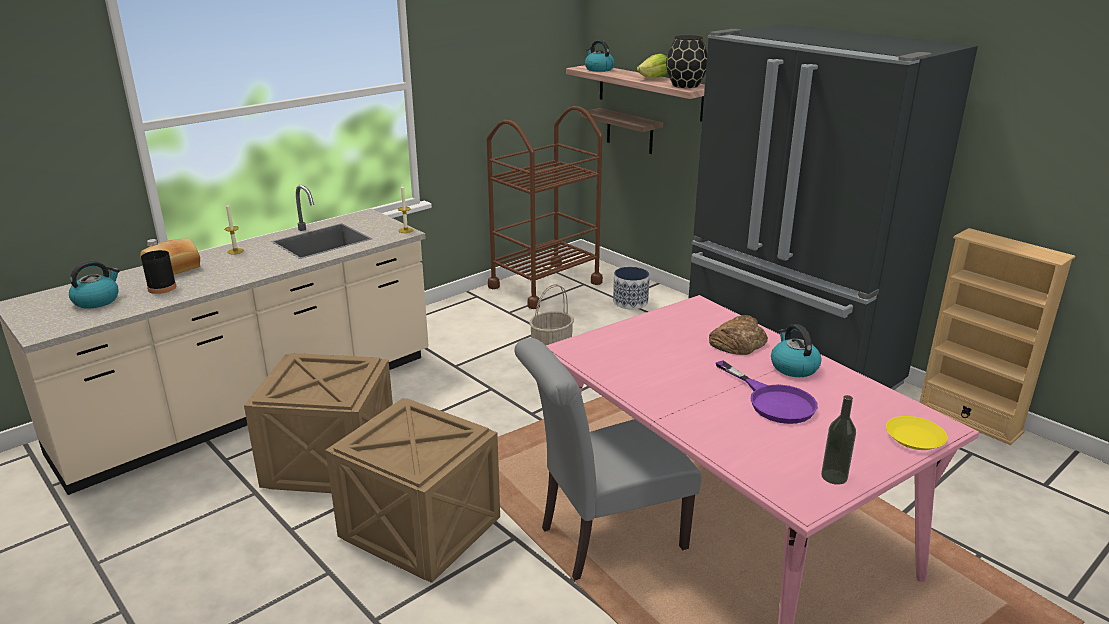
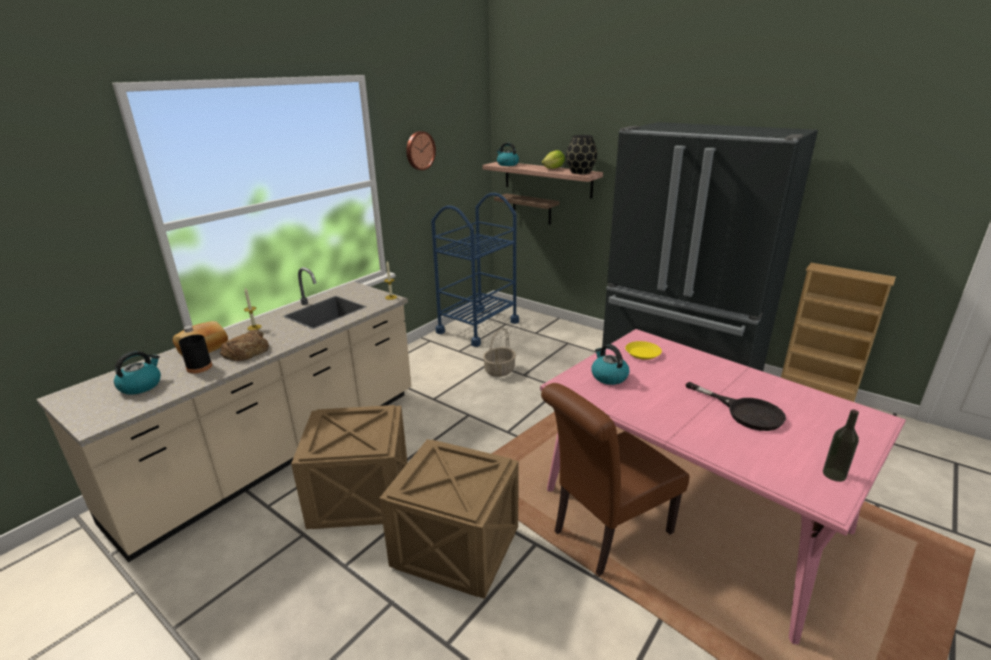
camera: 10 degrees left, 0 degrees up
brown cart [487,106,603,309] -> blue cart [431,193,519,347]
grey chair [514,338,702,582] -> brown chair [541,383,690,576]
planter [613,267,650,309] -> none
bread [709,315,768,355] -> bread moved to [220,330,269,361]
purple frying pan [716,360,818,424] -> black frying pan [685,382,786,431]
kettle [771,324,821,377] -> kettle moved to [591,344,629,385]
yellow plate [886,416,948,450] -> yellow plate moved to [625,341,662,360]
none -> wall clock [406,131,436,170]

